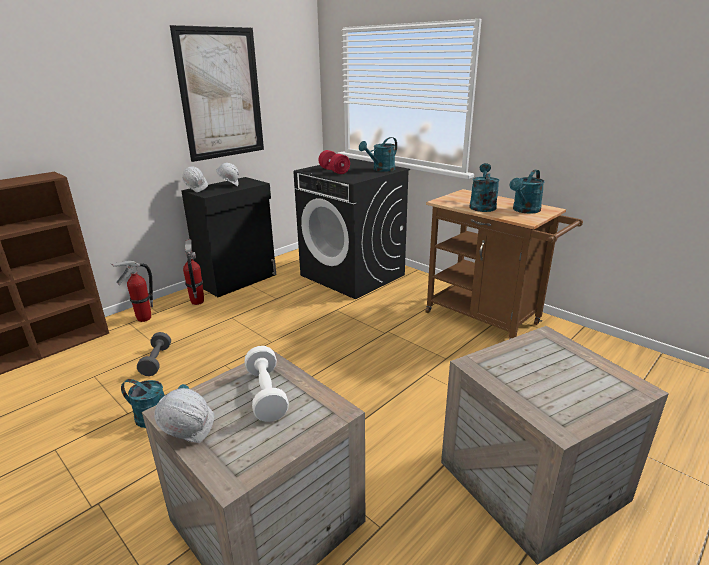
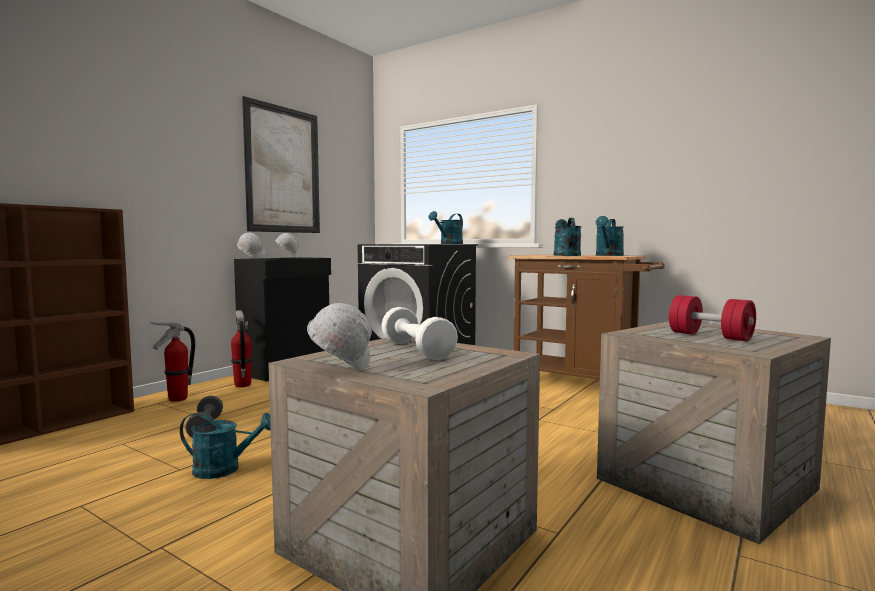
camera: 10 degrees left, 20 degrees down
red dumbbell [319,150,350,174] -> red dumbbell moved to [669,295,756,341]

